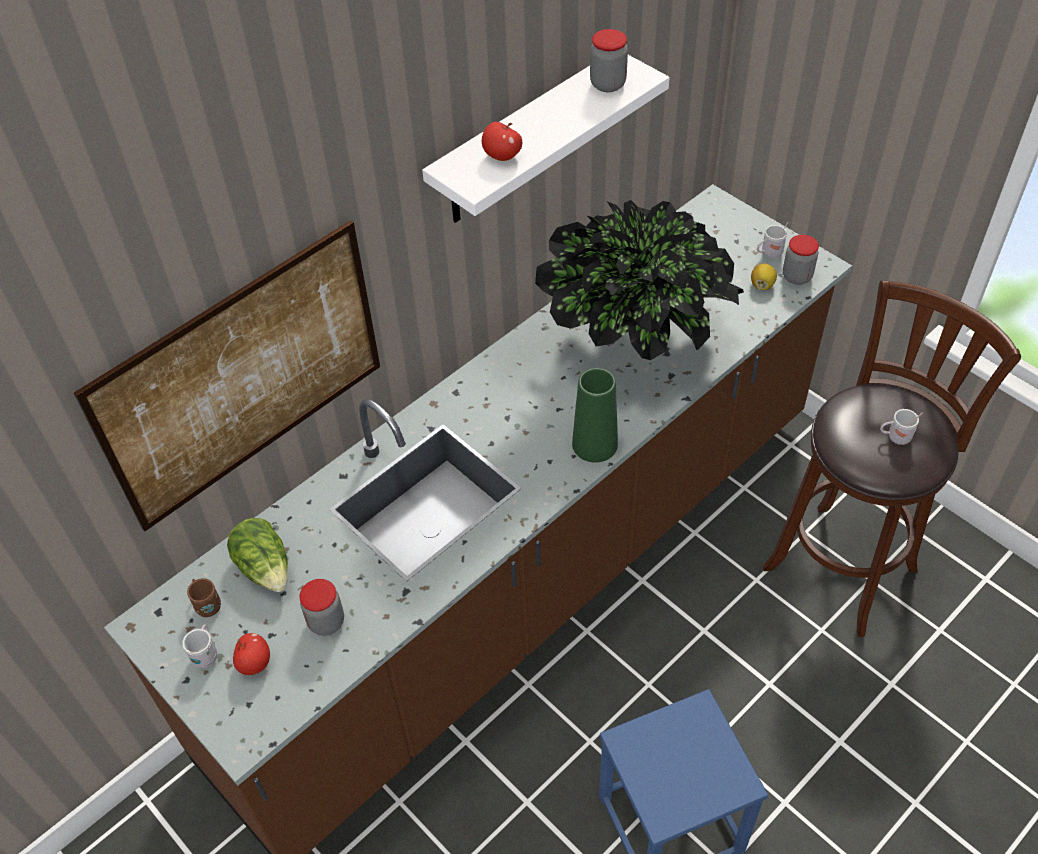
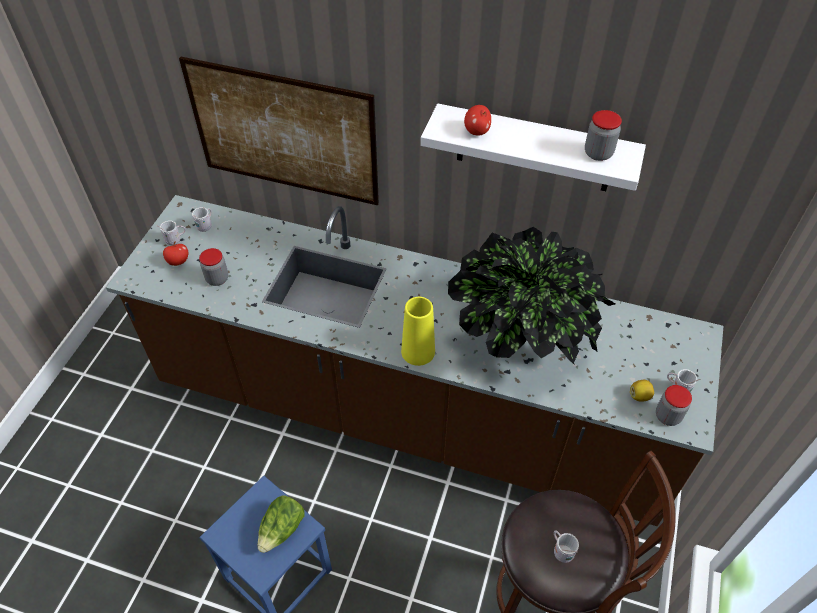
camera: 60 degrees right, 0 degrees up
brown mug [187,578,221,617] -> white mug [192,207,212,232]
lettuce [227,518,288,592] -> lettuce moved to [258,495,304,553]
green vase [572,368,618,462] -> yellow vase [401,297,435,366]

